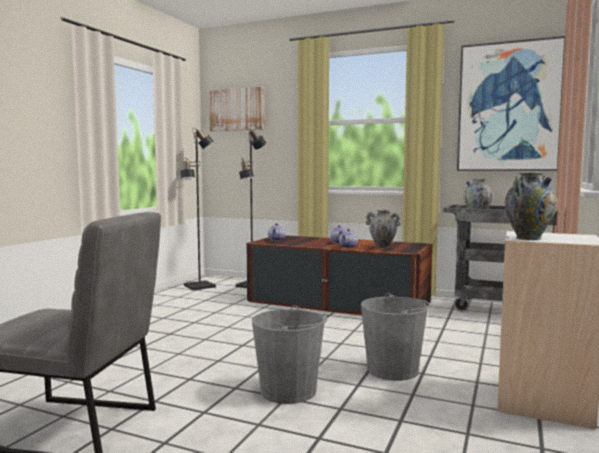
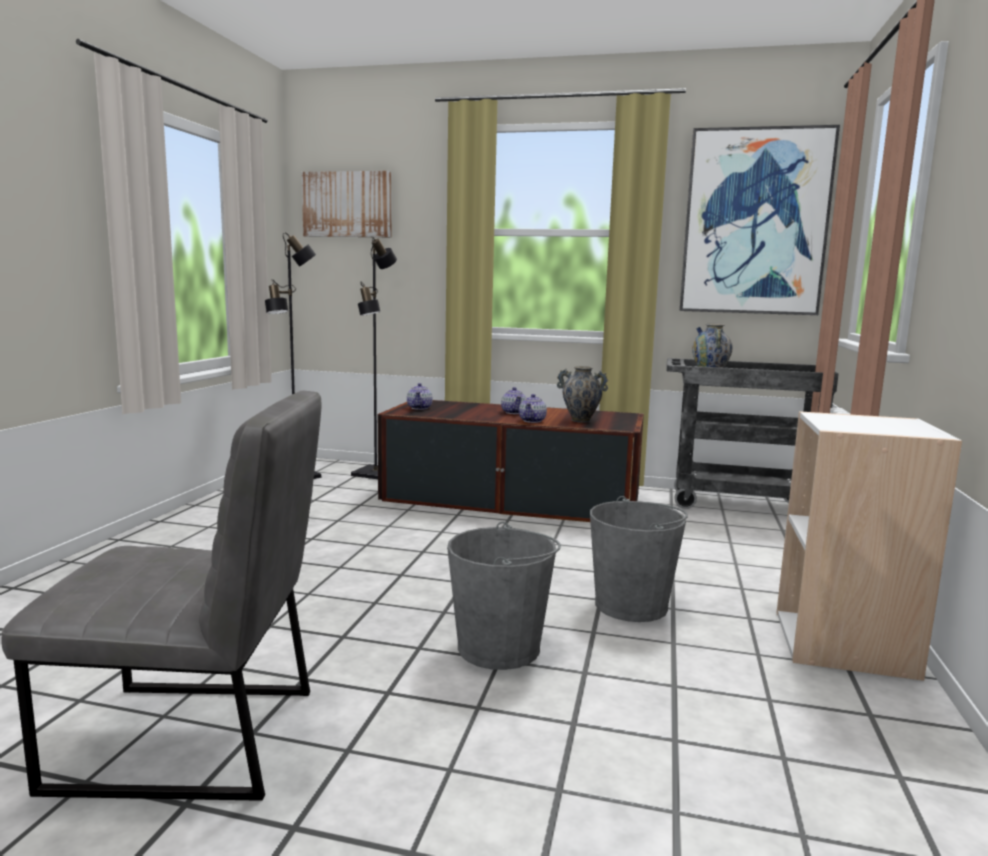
camera: 10 degrees left, 5 degrees up
vase [505,172,558,240] -> none

